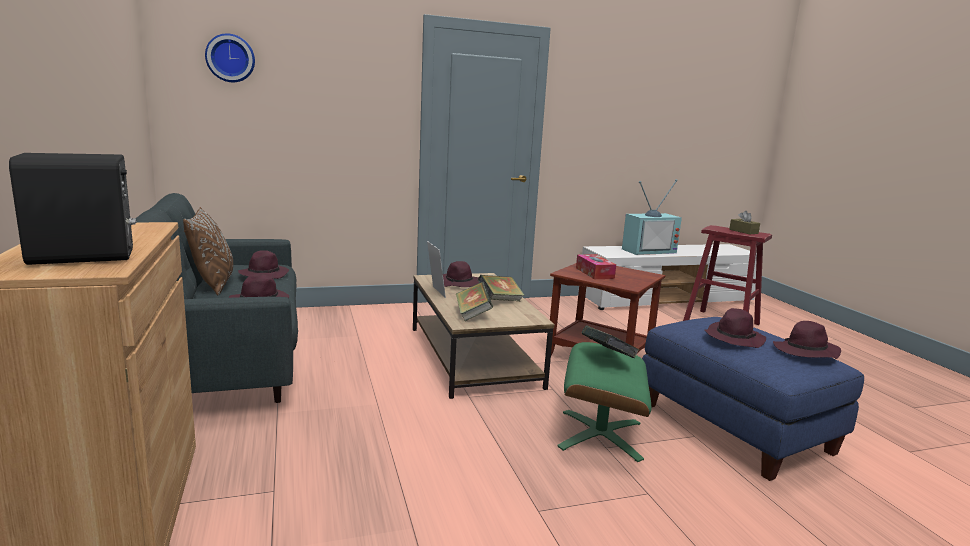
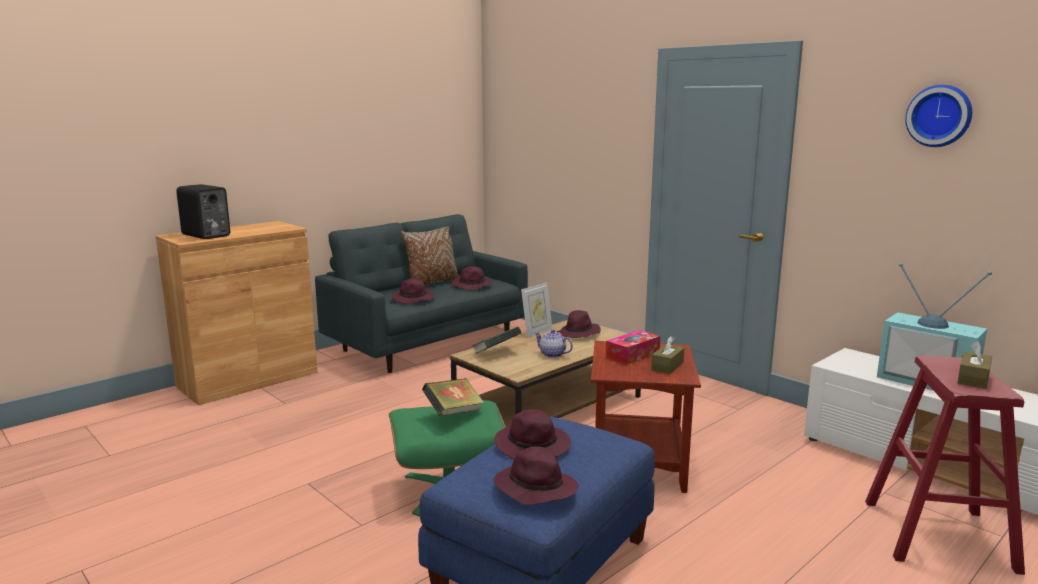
camera: 65 degrees right, 0 degrees up
wall clock [205,33,255,82] -> wall clock moved to [905,85,972,147]
book [478,275,525,301] -> teapot [534,330,573,358]
none -> brown tissue box [651,336,684,374]

